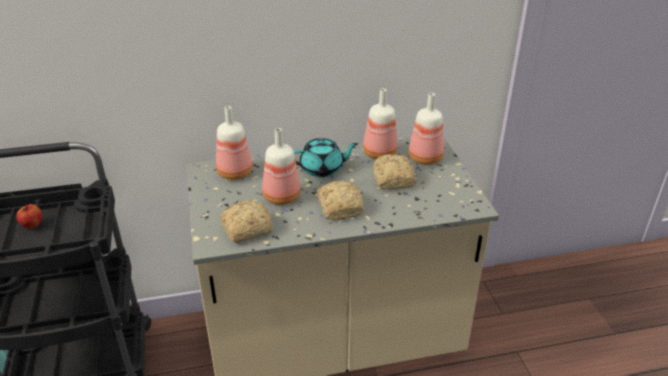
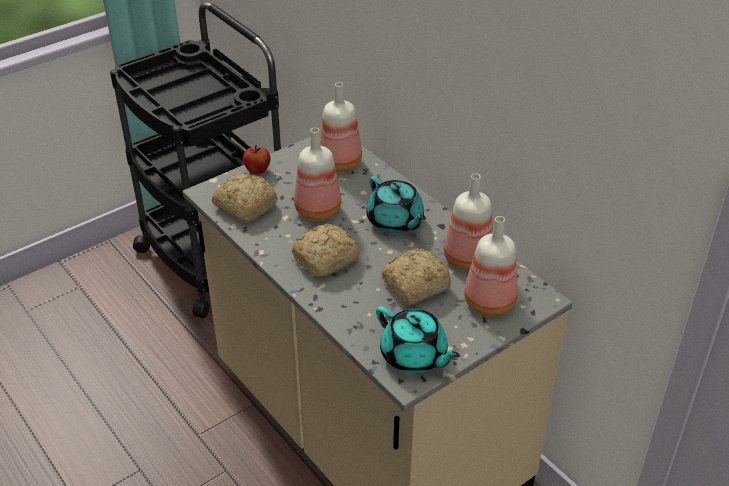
camera: 65 degrees right, 5 degrees up
apple [16,204,42,229] -> apple moved to [243,145,270,174]
none -> turquoise teapot [376,306,460,373]

